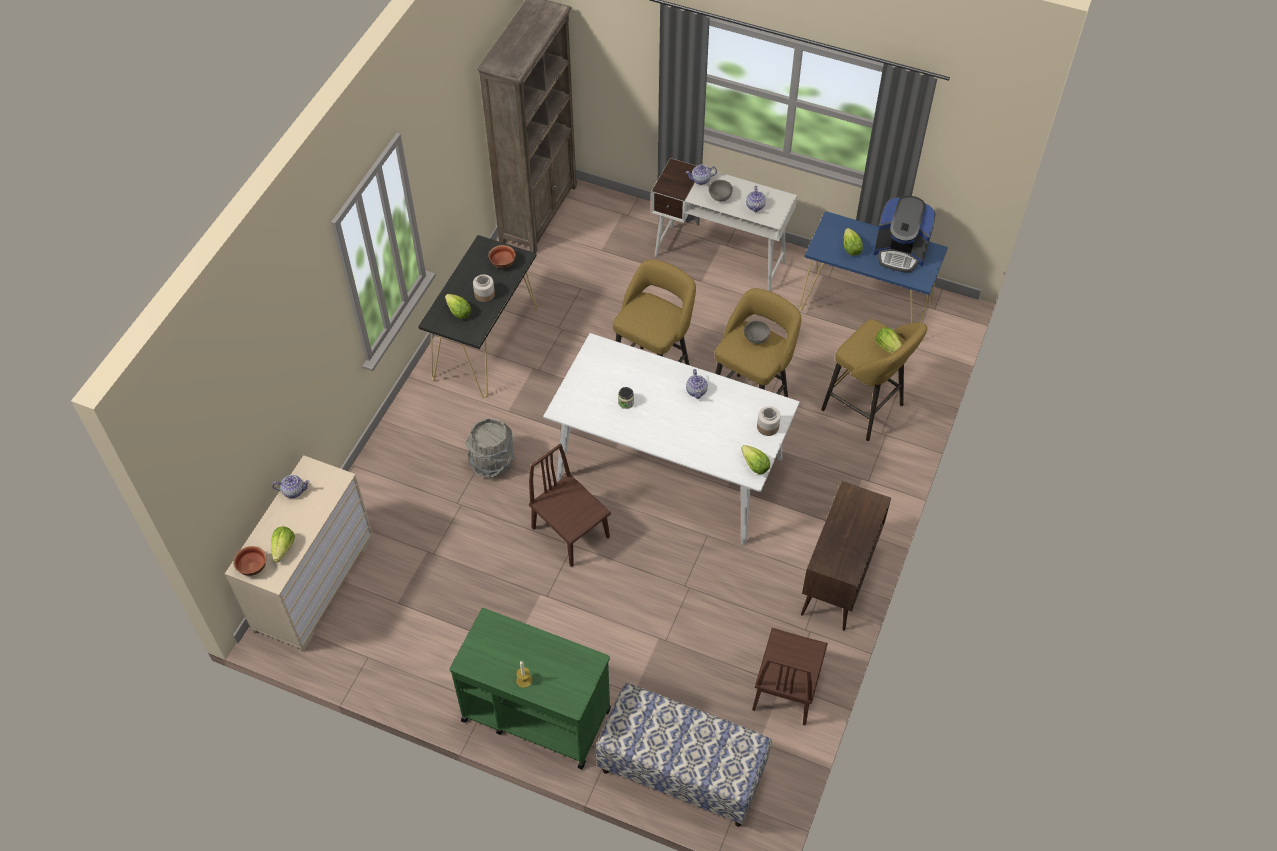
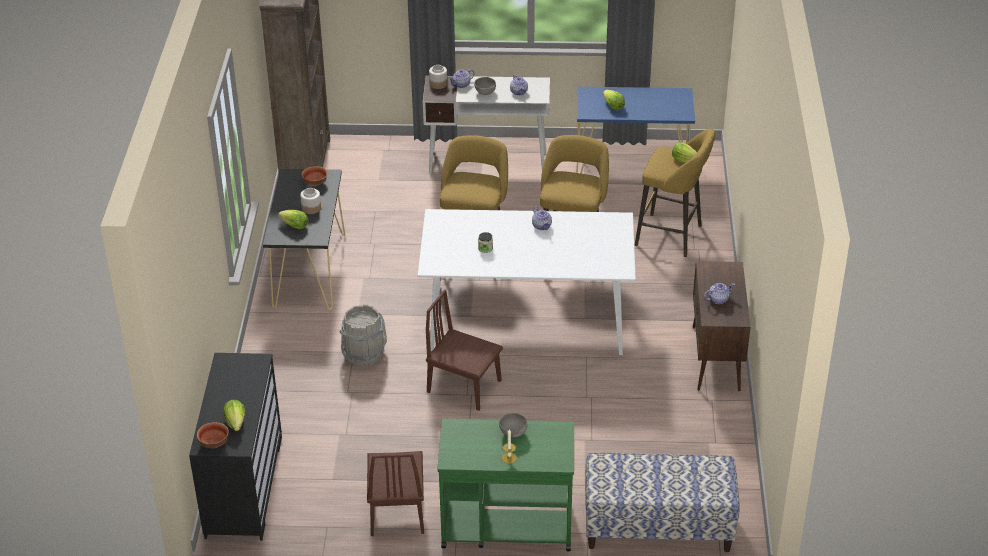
camera: 20 degrees left, 15 degrees down
beige dresser [225,455,373,652] -> black dresser [189,353,282,541]
teapot [272,475,310,498] -> teapot moved to [704,283,735,304]
lettuce [741,445,770,474] -> none
grey bowl [744,320,770,344] -> grey bowl moved to [499,413,528,437]
brown chair [752,628,828,725] -> brown chair moved to [367,451,424,536]
jar [757,406,781,436] -> jar moved to [429,65,447,89]
coffee machine [873,196,936,273] -> none

